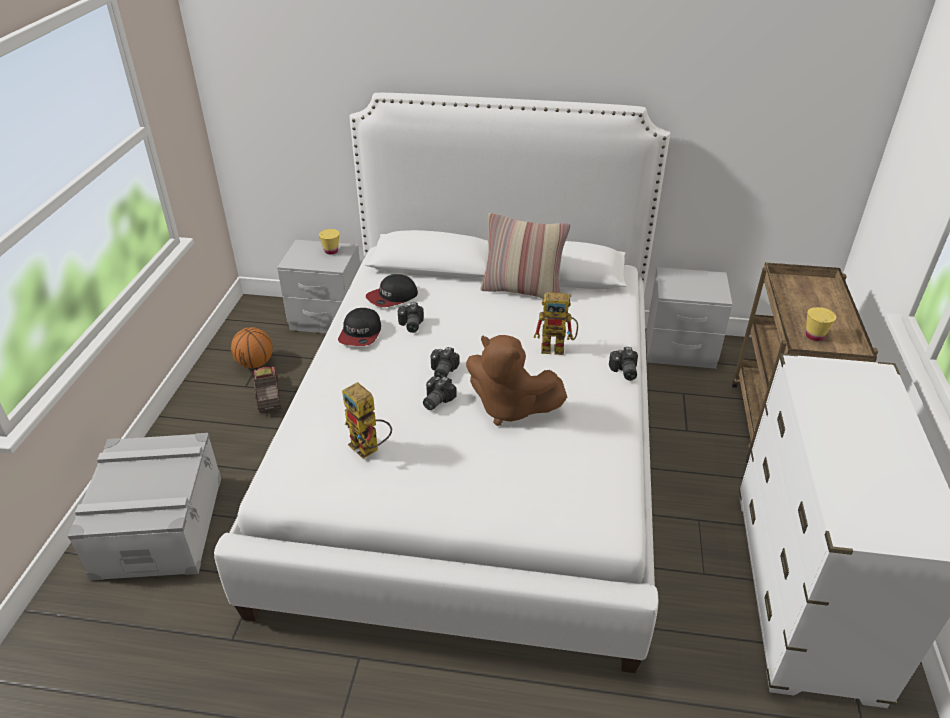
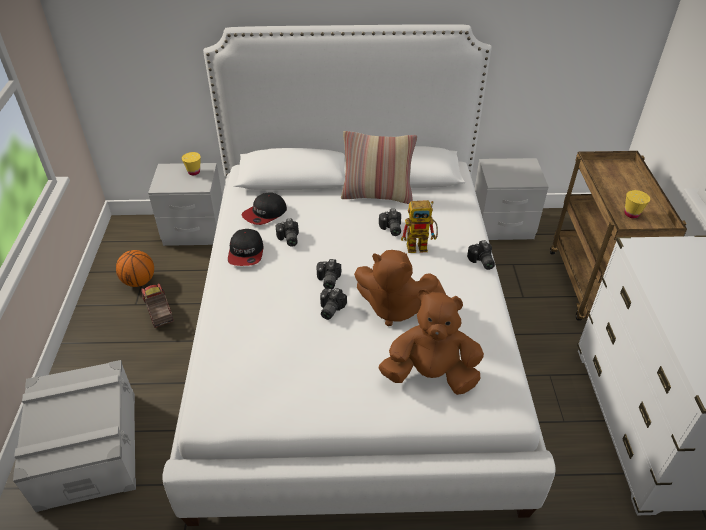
camera: 10 degrees left, 5 degrees up
toy robot [342,382,392,459] -> none
none -> camera [379,209,401,236]
none -> brown plush toy [379,289,484,395]

